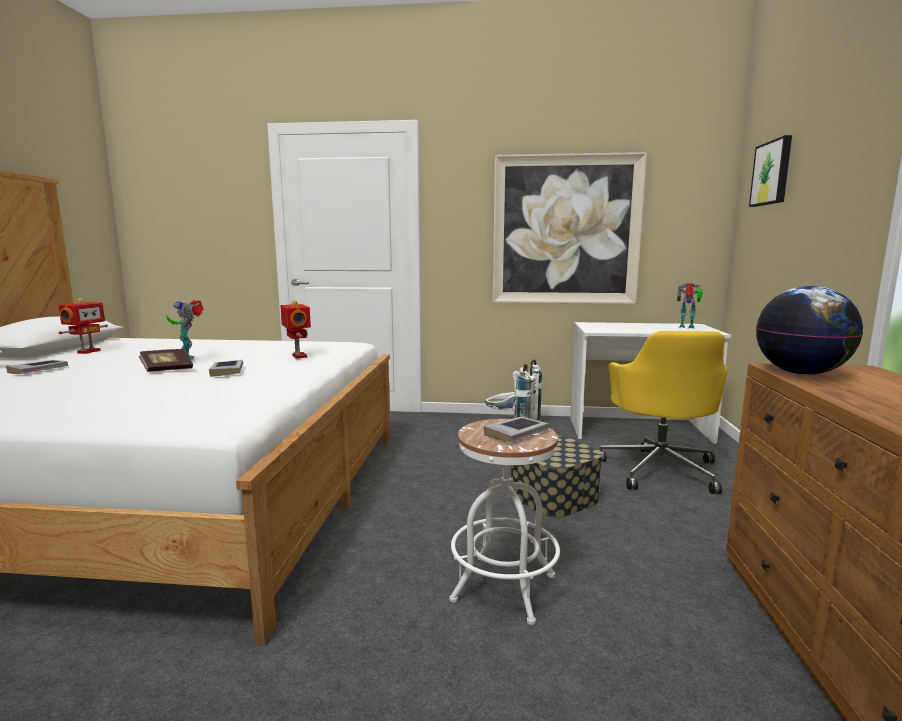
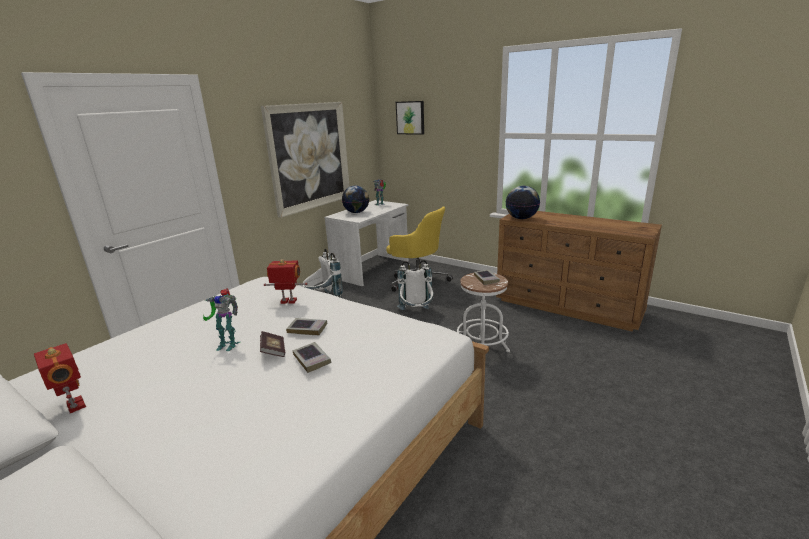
camera: 60 degrees left, 10 degrees up
book [6,360,68,374] -> book moved to [292,342,331,373]
storage box [511,435,603,517] -> white backpack [397,260,434,311]
none -> globe [342,186,369,213]

